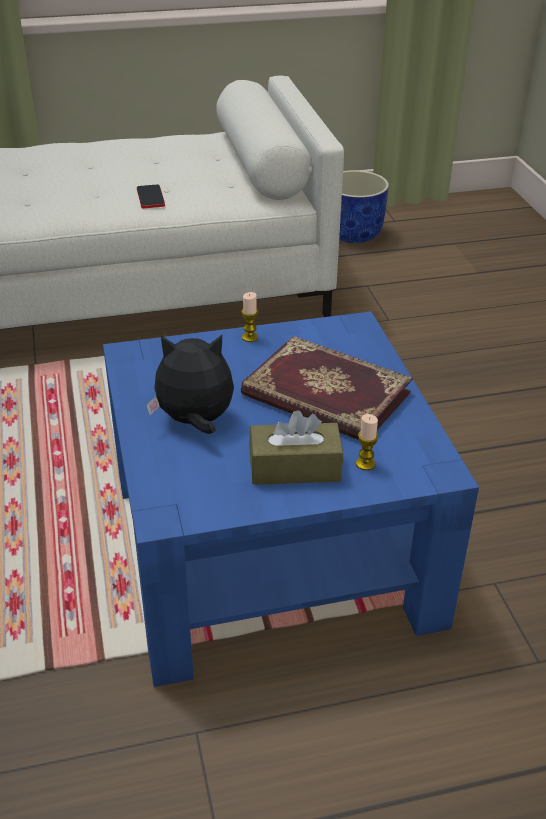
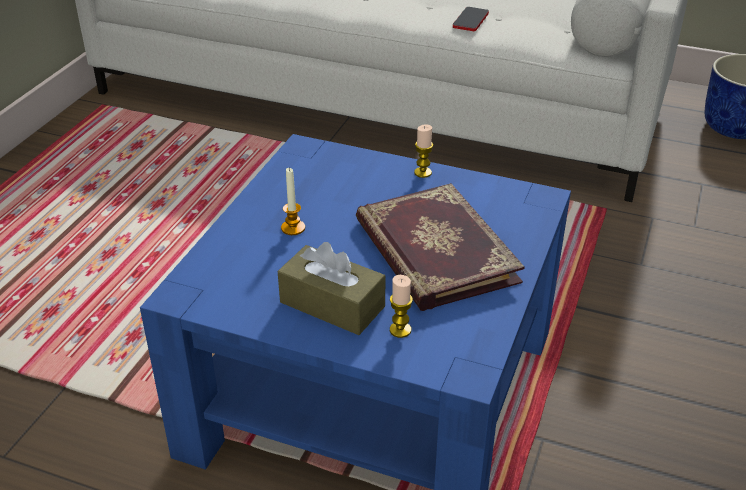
camera: 35 degrees right, 0 degrees up
plush toy [146,335,234,434] -> candle [281,167,305,235]

